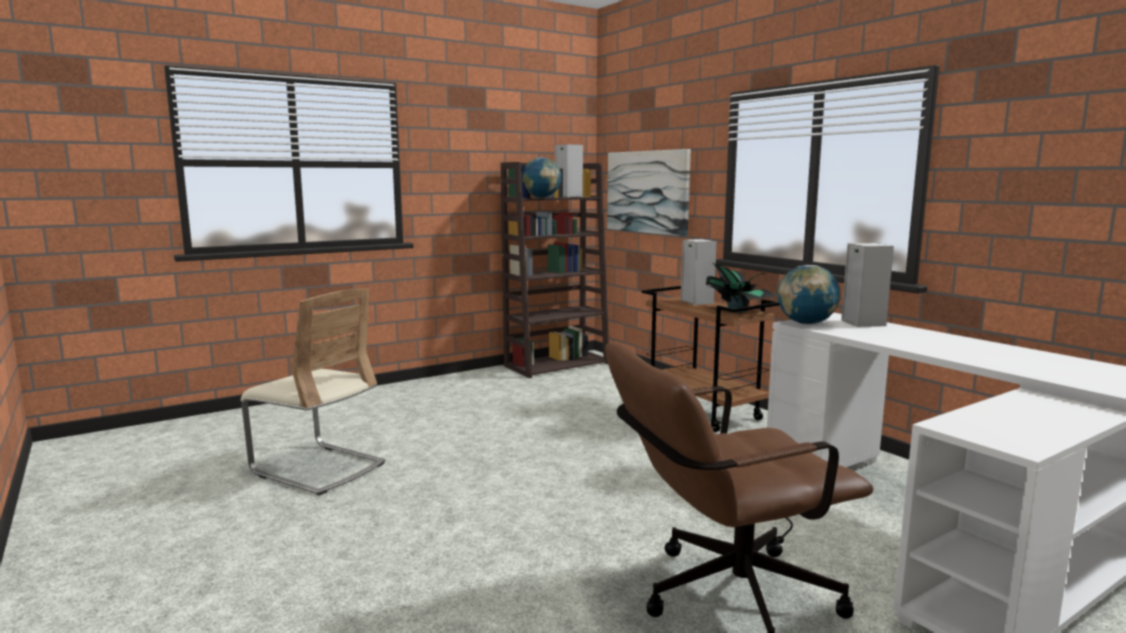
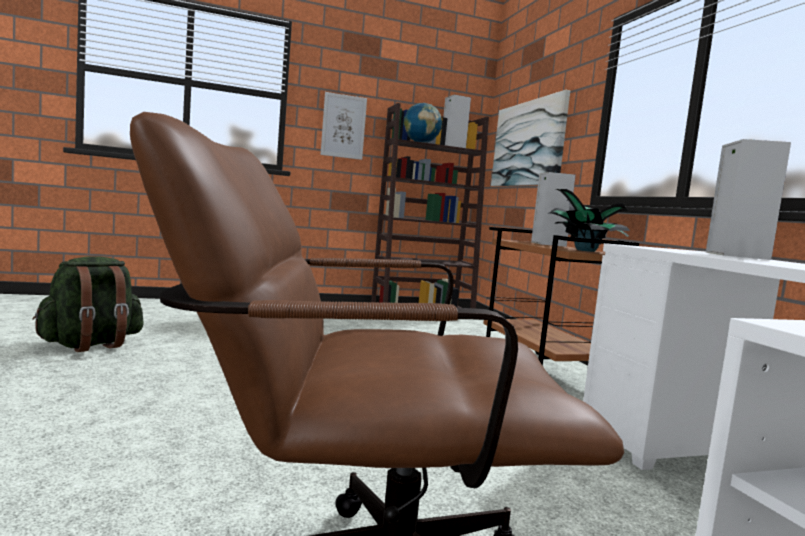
camera: 15 degrees right, 5 degrees down
beige chair [241,289,385,496] -> green backpack [32,256,144,352]
globe [777,265,840,324] -> none
none -> picture [320,92,367,160]

